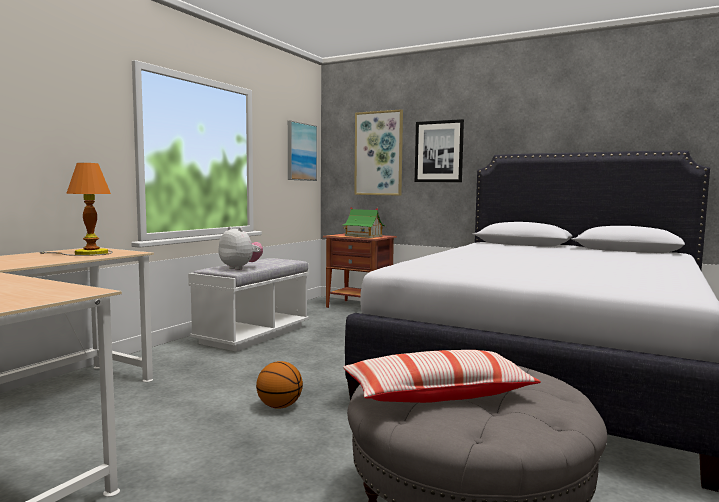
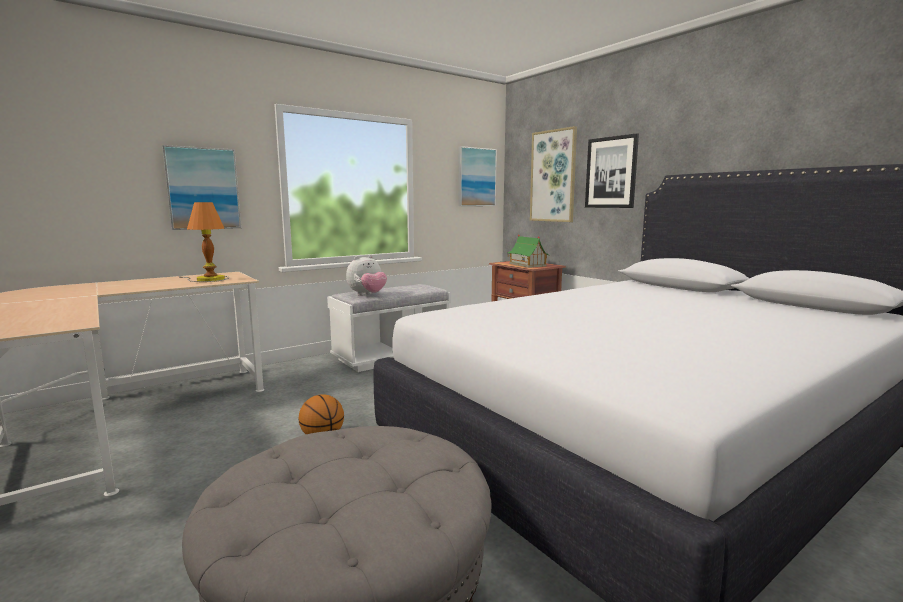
camera: 25 degrees right, 5 degrees up
plush toy [219,227,263,270] -> plush toy turned 75 degrees clockwise [346,255,387,296]
pillow [343,350,541,403] -> none
none -> picture [162,145,241,230]

